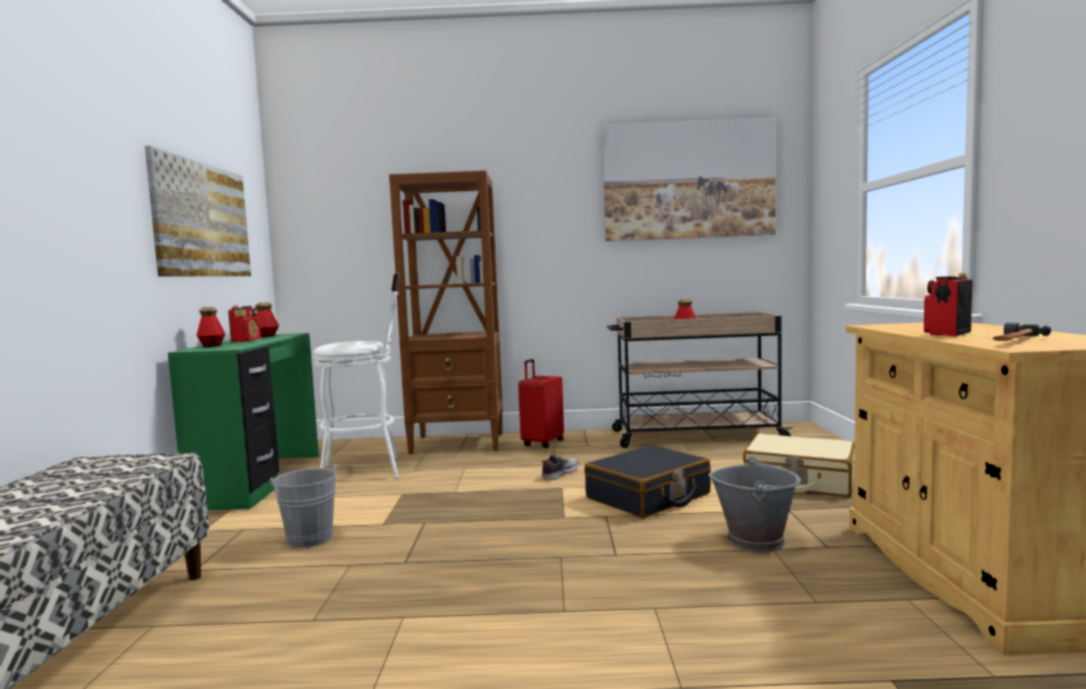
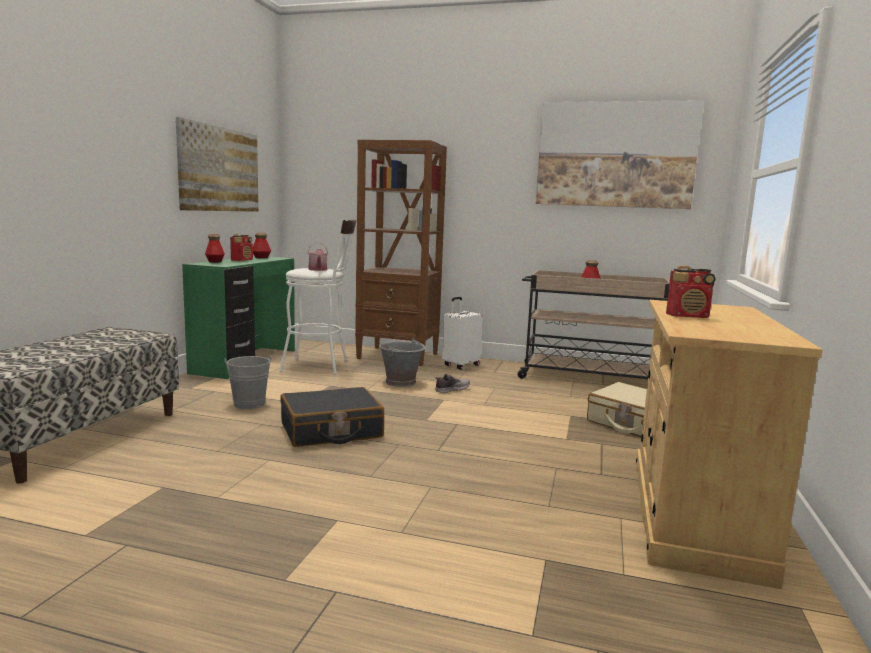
camera: 15 degrees right, 5 degrees up
red suitcase [518,359,564,448] -> white suitcase [442,297,483,370]
black suitcase [584,445,711,518] -> black suitcase moved to [280,387,384,447]
grey bucket [709,457,801,553] -> grey bucket moved to [380,338,425,387]
radio [924,273,973,336] -> radio turned 150 degrees counterclockwise [666,265,716,318]
hammer [993,323,1051,341] -> none
none -> watering can [308,243,328,271]

